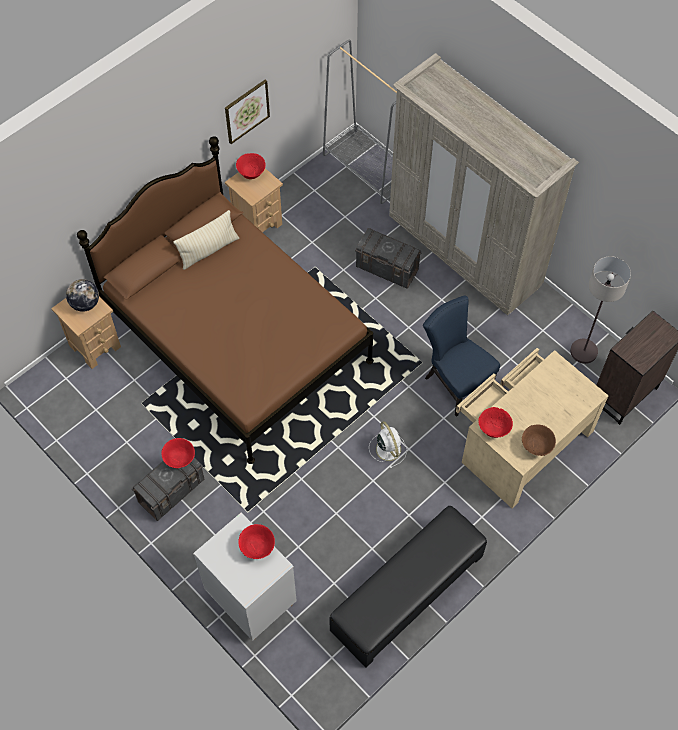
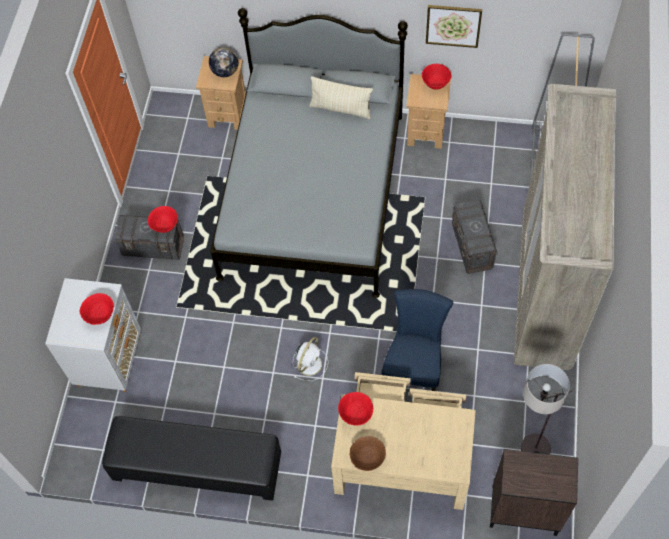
camera: 55 degrees right, 0 degrees up
brown bed [77,136,374,464] -> grey bed [210,8,408,298]

